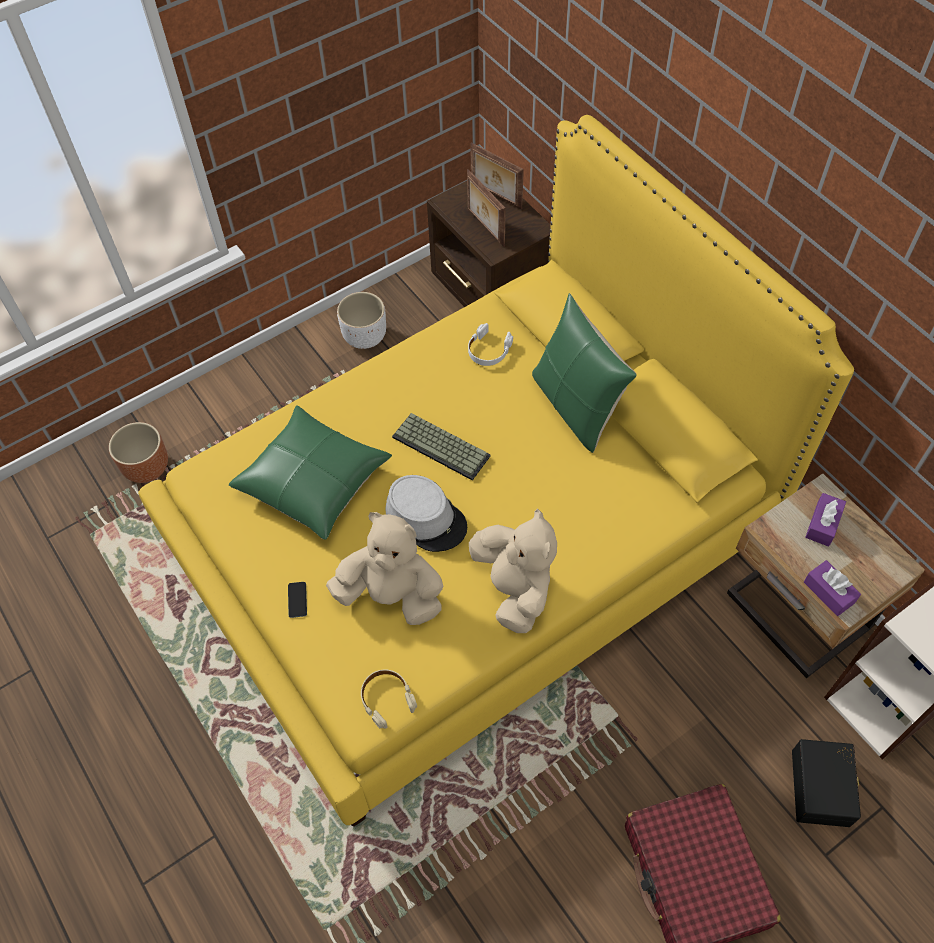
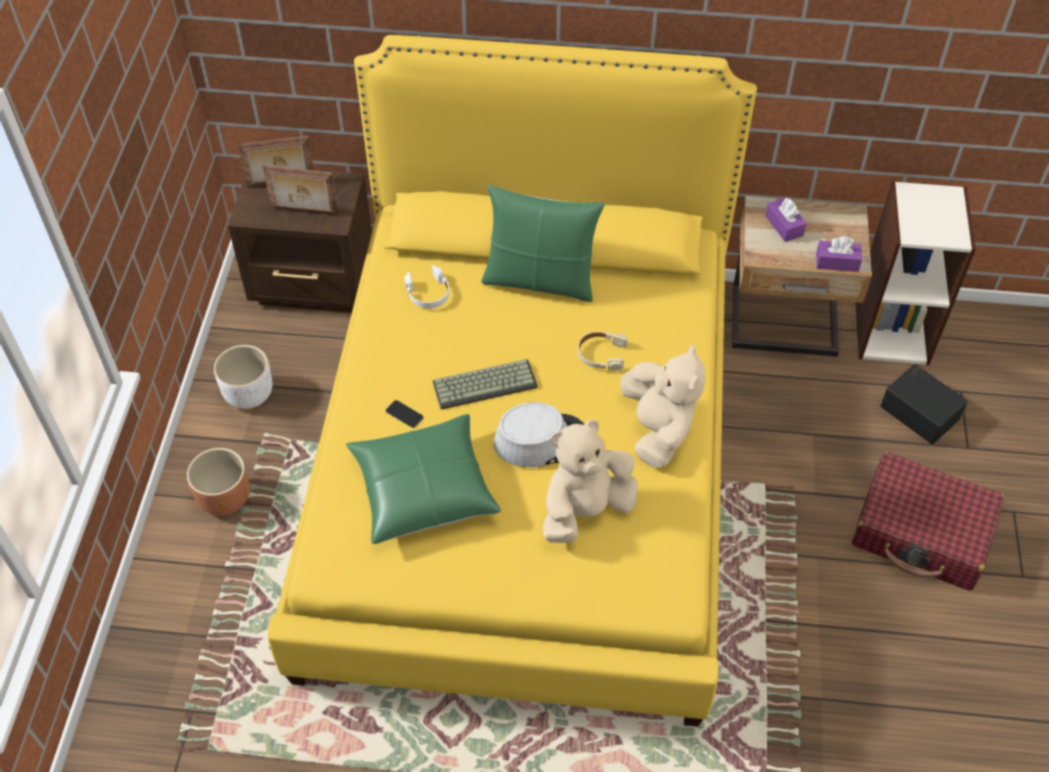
camera: 50 degrees left, 5 degrees down
brown planter [109,422,168,483] -> brown planter moved to [187,448,250,516]
phone [288,582,307,618] -> phone moved to [386,400,423,428]
beige headphones [361,670,417,729] -> beige headphones moved to [578,331,628,371]
beige plush toy [469,508,557,633] -> beige plush toy turned 60 degrees clockwise [620,345,705,467]

